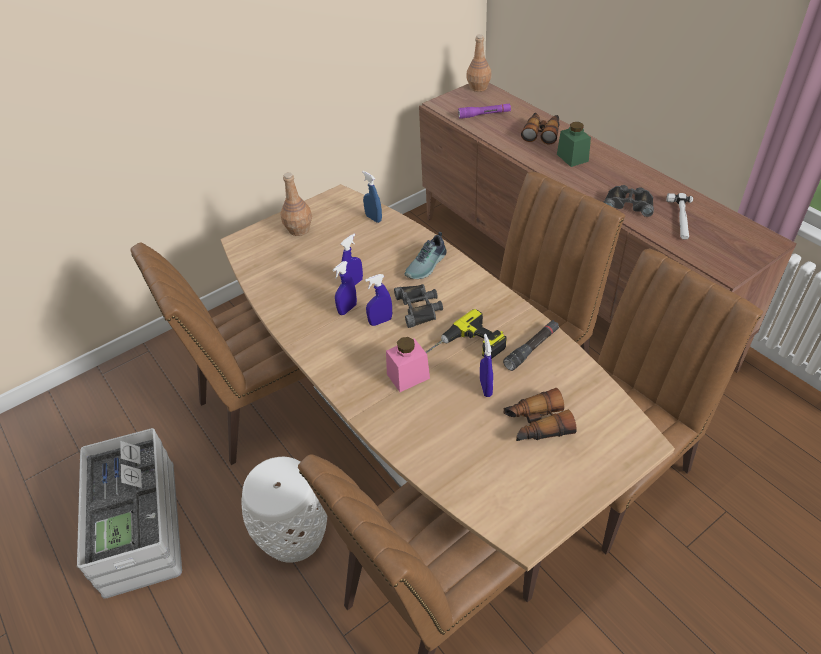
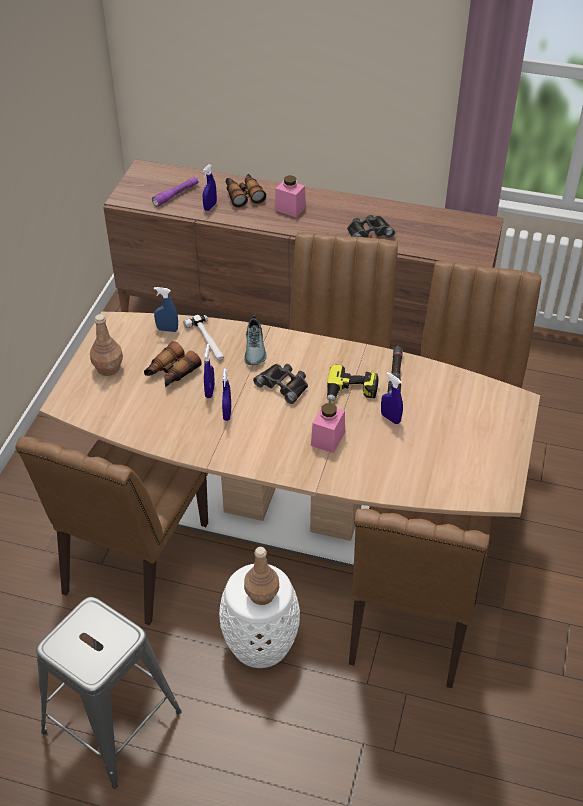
camera: 40 degrees left, 0 degrees up
grey storage box [77,428,182,598] -> grey stool [36,597,182,788]
blue spray bottle [365,274,392,326] -> blue spray bottle moved to [203,164,217,211]
brown bottle [466,34,491,92] -> brown bottle moved to [244,547,279,605]
binoculars [503,388,577,441] -> binoculars moved to [144,341,202,387]
green jar [557,122,591,167] -> pink jar [275,175,306,218]
hammer [666,193,693,240] -> hammer moved to [183,315,224,361]

